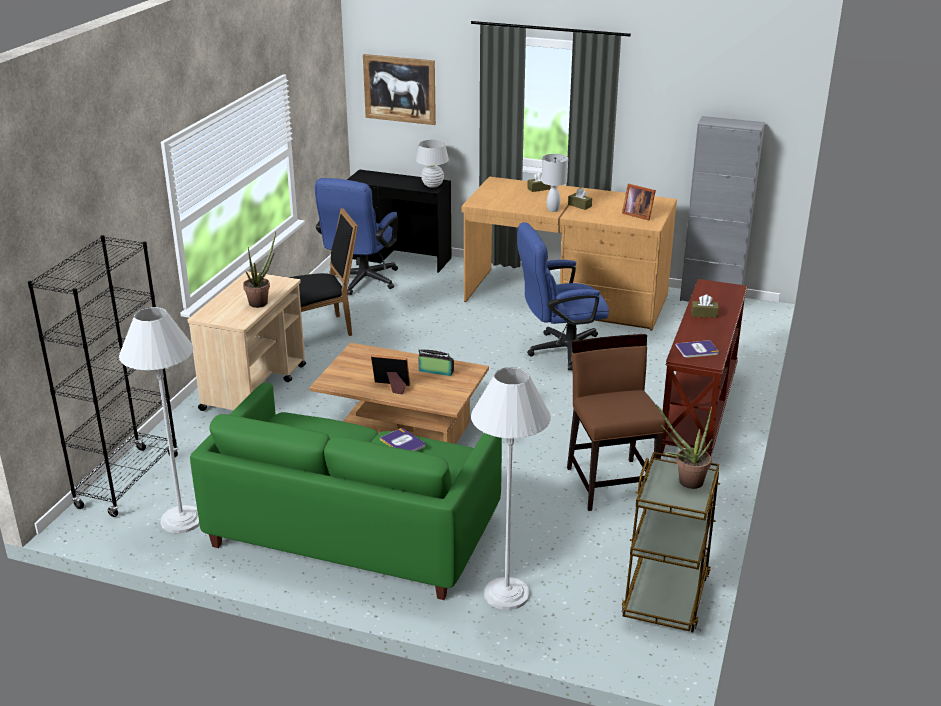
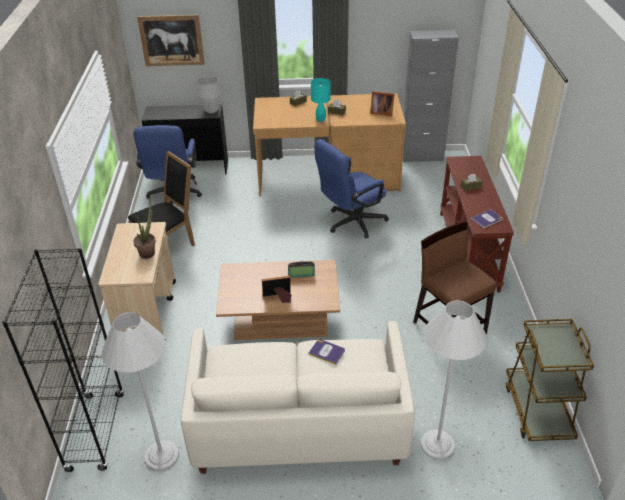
camera: 20 degrees left, 10 degrees up
green sofa [190,383,502,600] -> white sofa [181,321,415,474]
white table lamp [541,154,568,212] -> turquoise table lamp [311,78,330,122]
potted plant [656,404,713,489] -> none

